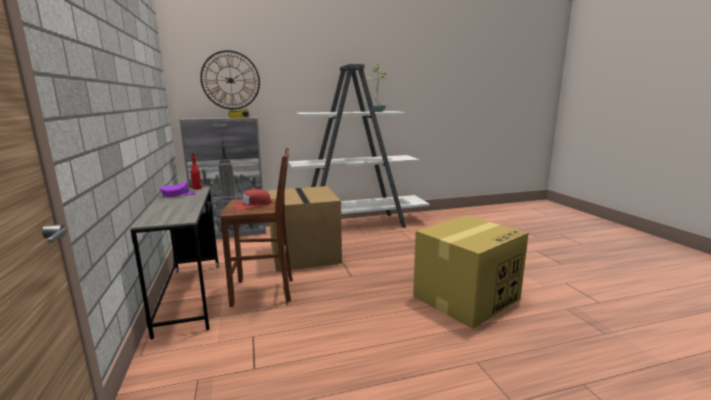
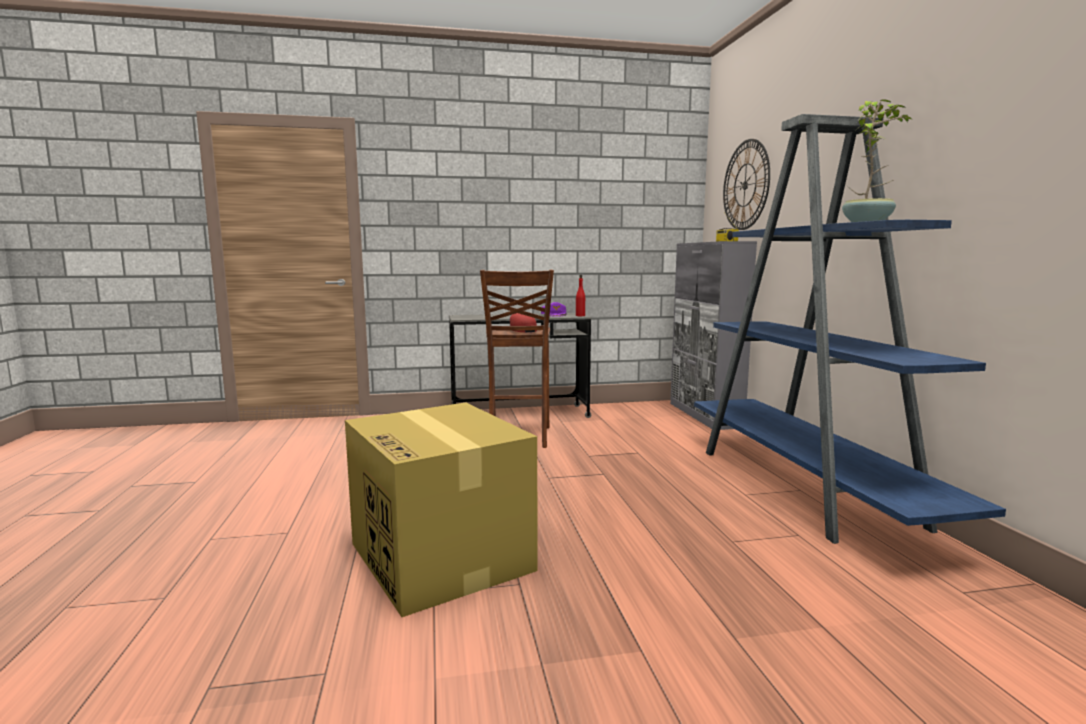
camera: 95 degrees right, 5 degrees down
cardboard box [268,186,342,272] -> none
white bookcase [288,64,430,228] -> blue bookcase [694,114,1006,544]

